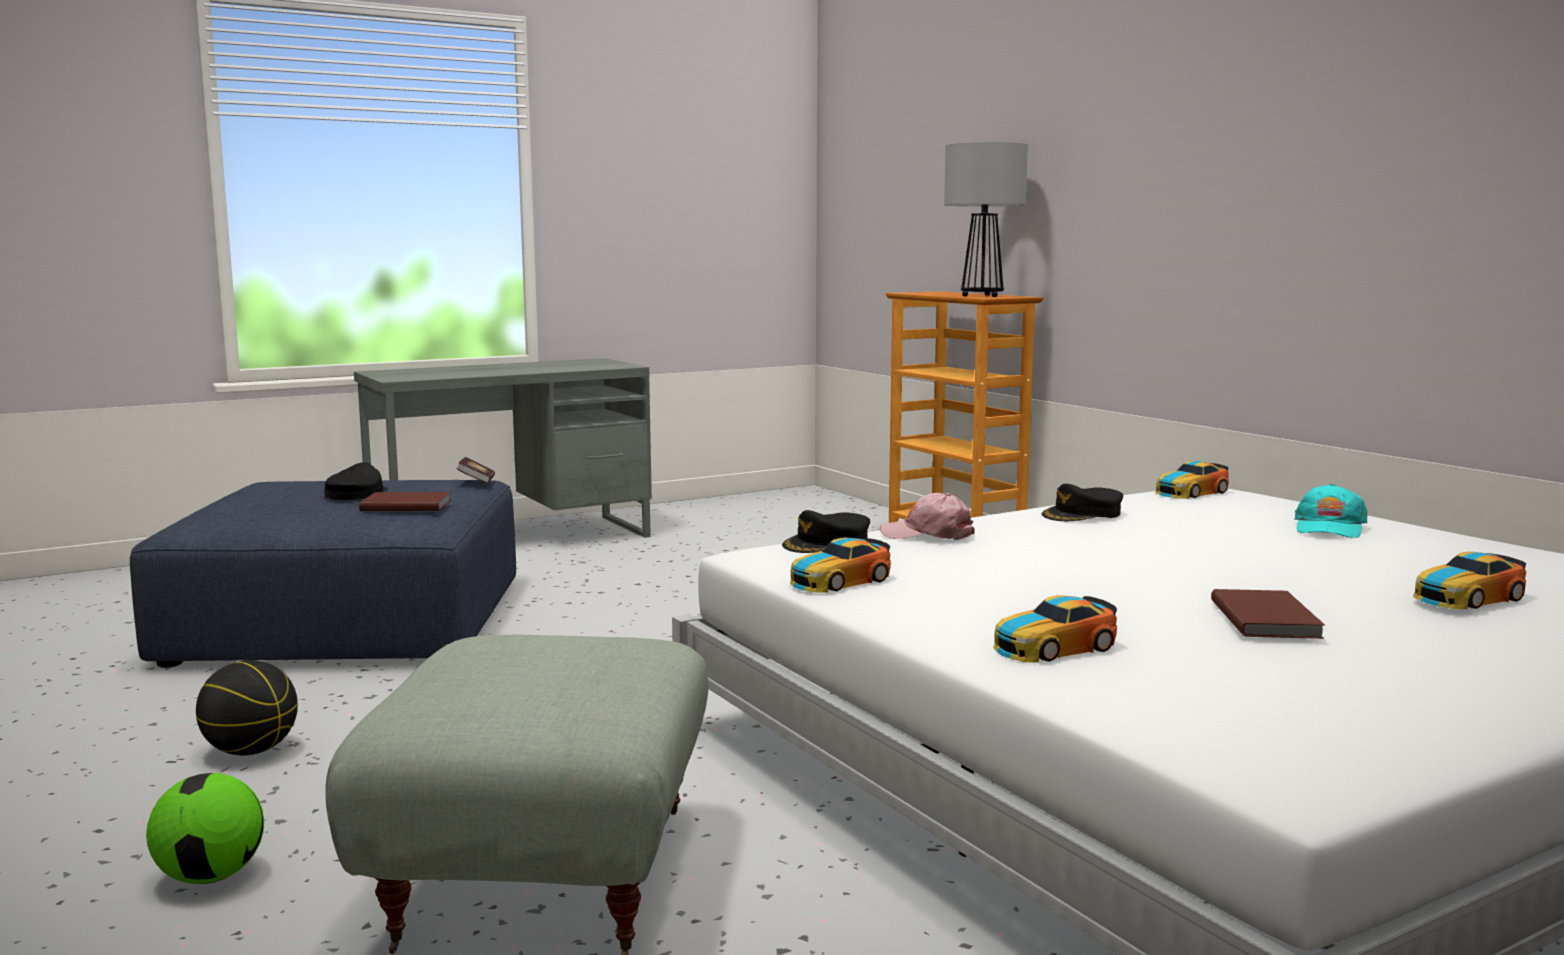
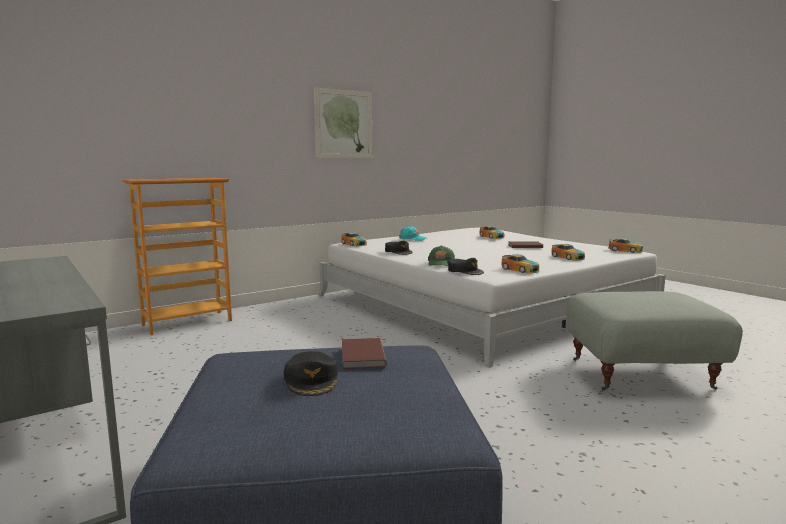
camera: 95 degrees left, 0 degrees up
football [146,773,264,884] -> none
basketball [196,660,298,755] -> none
black cap [324,462,389,500] -> black cap turned 105 degrees counterclockwise [284,351,338,396]
book [456,457,495,483] -> none
pink cap [880,493,975,540] -> green cap [428,245,455,266]
table lamp [944,142,1028,297] -> none
none -> picture [314,88,372,158]
none -> toy car [608,238,643,253]

